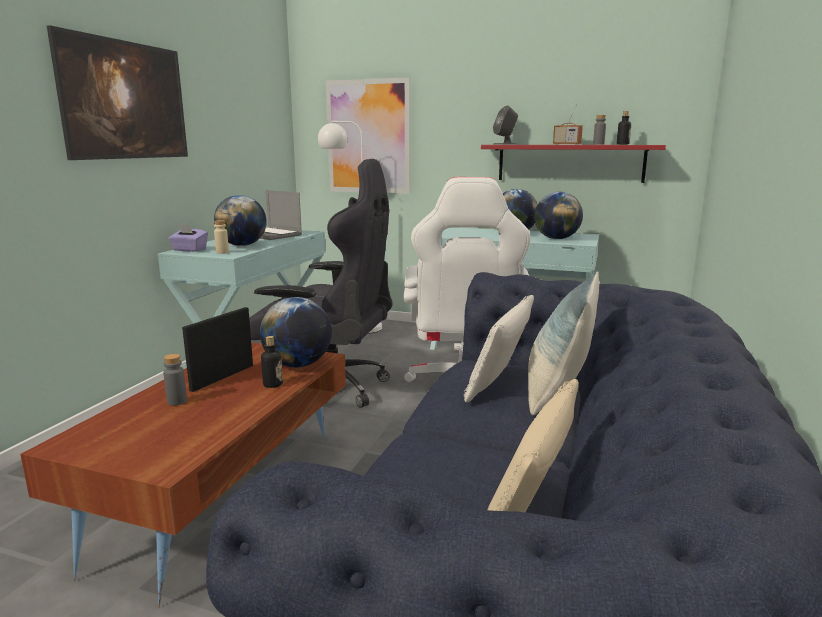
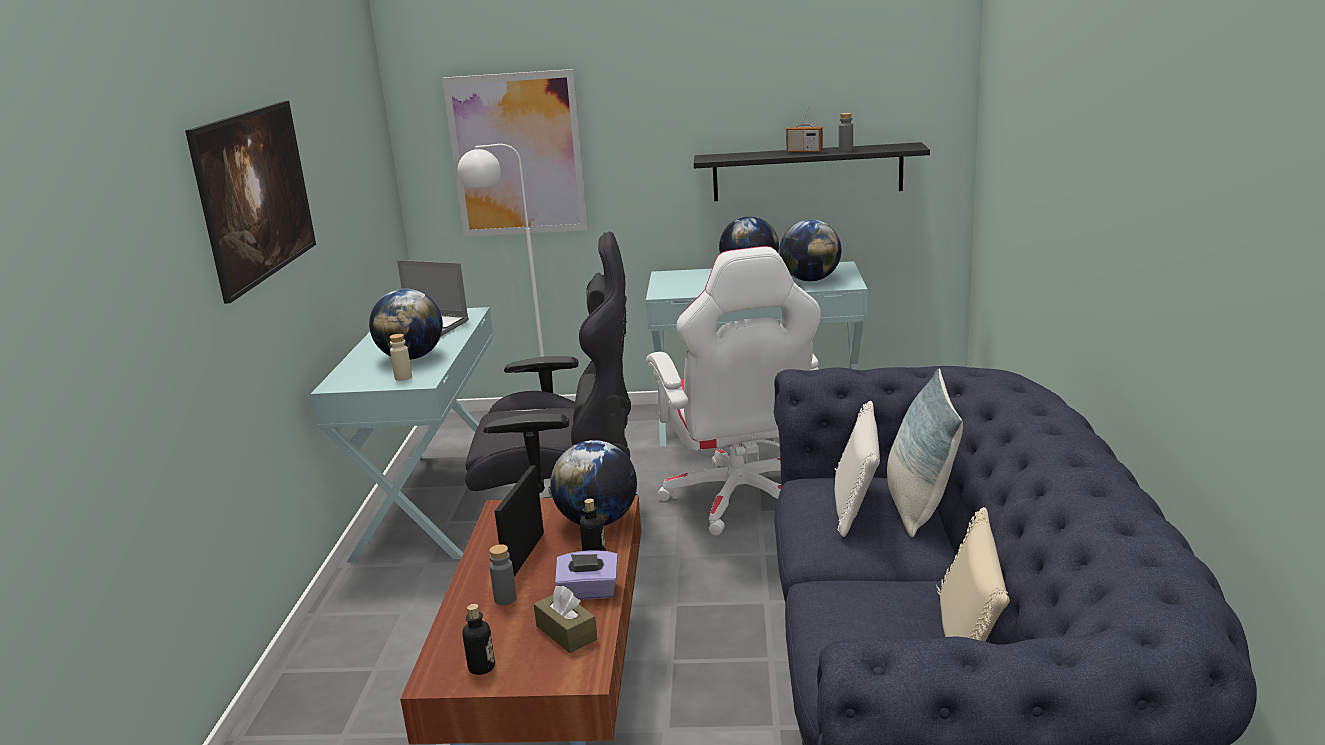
camera: 15 degrees left, 5 degrees up
purple tissue box [168,224,208,252] -> purple tissue box moved to [555,551,618,600]
red shelf [481,145,666,183] -> black shelf [694,142,930,201]
grey speaker [493,106,518,145] -> none
bottle [617,111,631,145] -> bottle moved to [462,604,495,675]
none -> brown tissue box [534,585,598,653]

